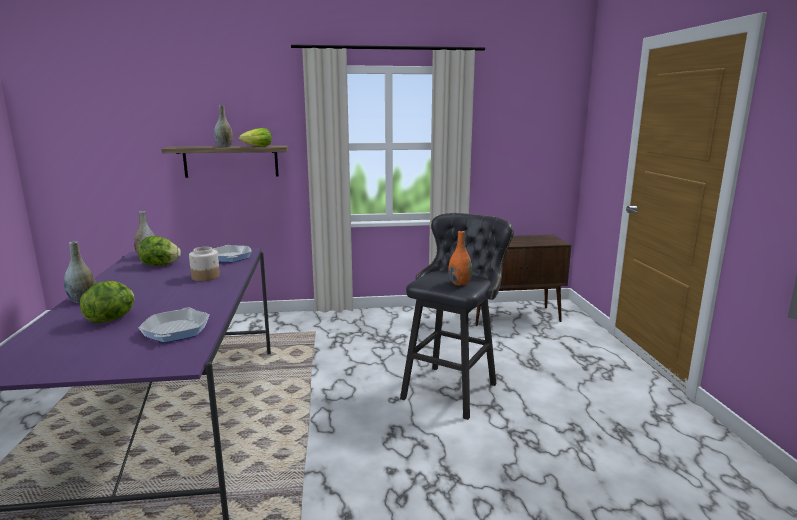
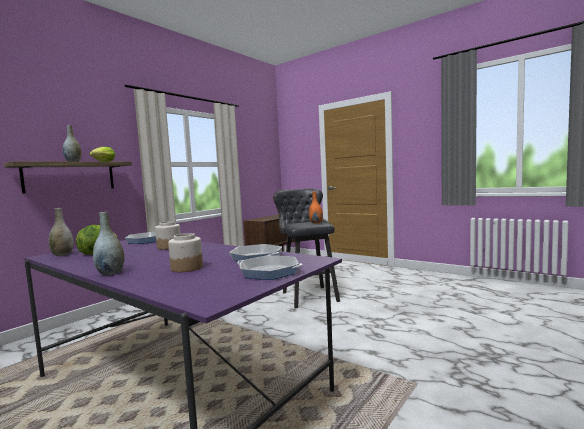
camera: 45 degrees left, 10 degrees down
lettuce [80,281,134,323] -> jar [168,233,203,272]
none -> frying pan [237,255,303,280]

